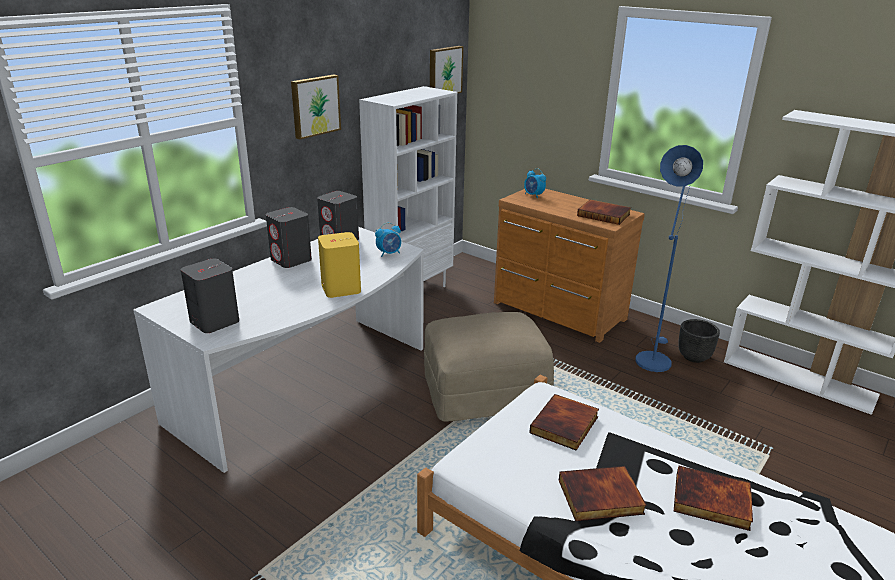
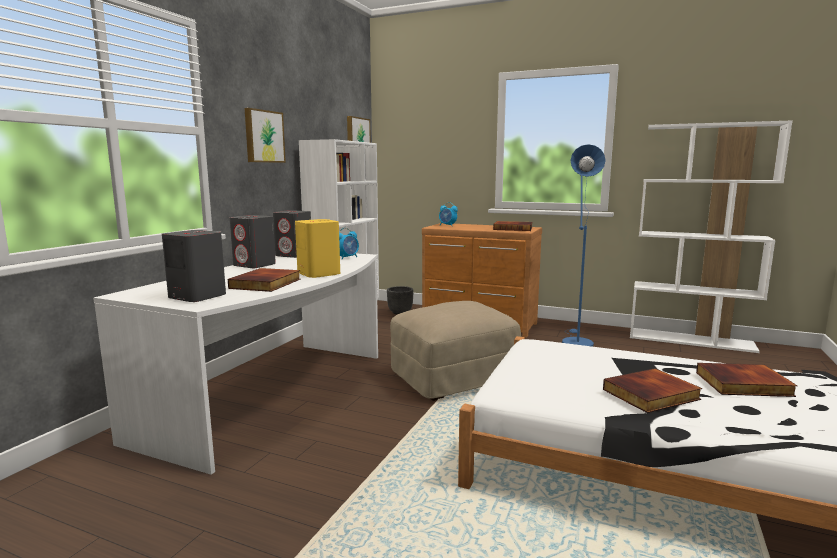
camera: 15 degrees left, 15 degrees down
book [530,394,599,451] -> book moved to [228,268,300,292]
black planter [678,319,720,363] -> black planter moved to [387,286,413,315]

